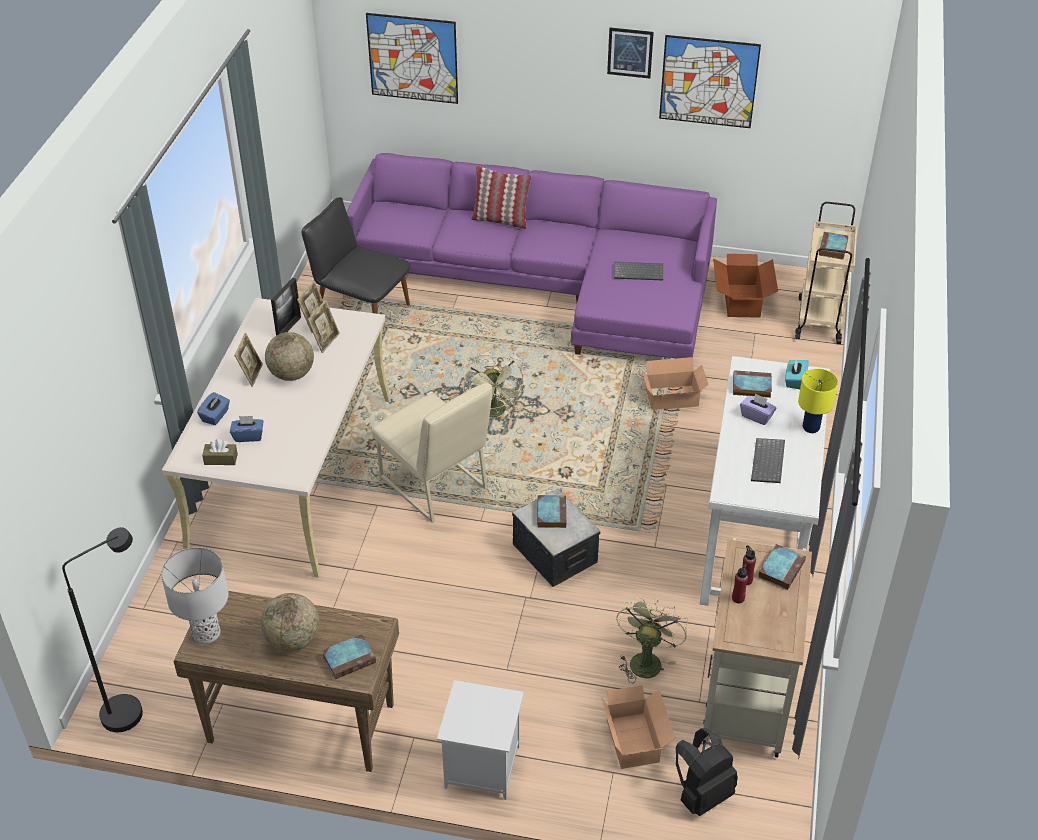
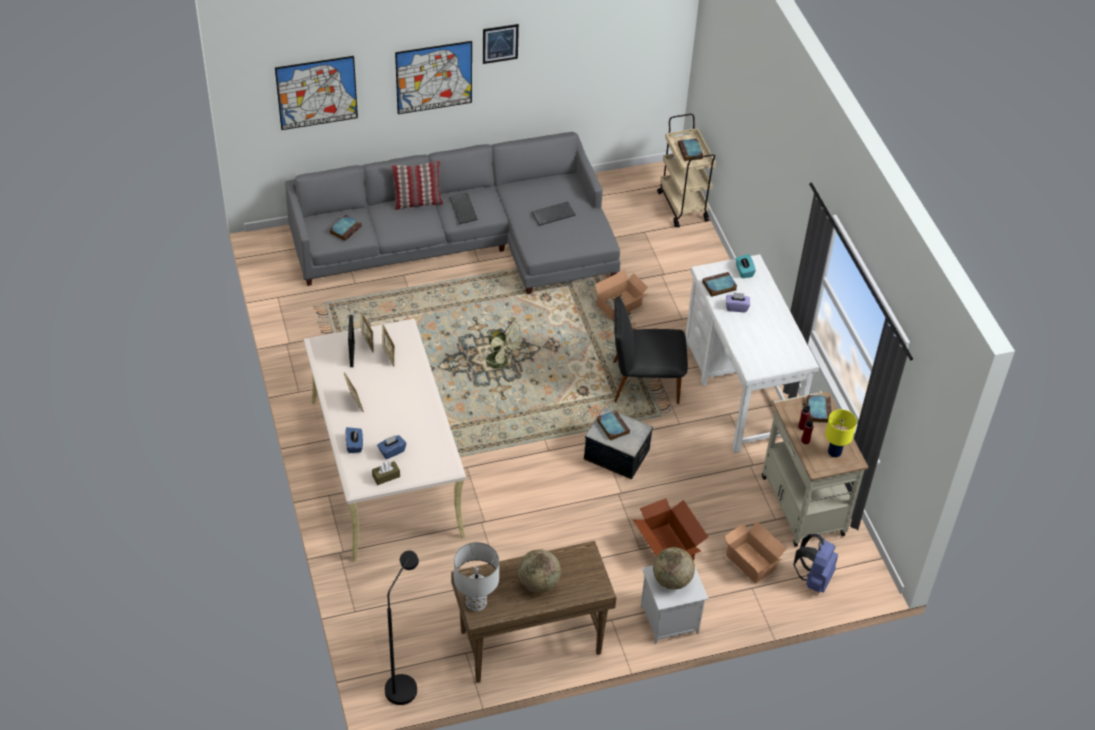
camera: 30 degrees left, 5 degrees up
globe [265,332,314,381] -> globe moved to [653,547,695,590]
black chair [302,197,410,314] -> black chair moved to [613,296,688,404]
book [322,634,376,679] -> book moved to [329,215,362,241]
purple sofa [347,153,717,358] -> grey sofa [285,132,620,295]
beige chair [372,383,492,523] -> none
green fan [616,597,688,683] -> none
picture [659,35,761,128] -> picture moved to [395,41,472,114]
black backpack [676,728,738,816] -> blue backpack [794,534,838,593]
cardboard box [713,254,778,318] -> cardboard box moved to [633,498,708,561]
keyboard [751,438,785,483] -> keyboard moved to [450,193,478,224]
yellow table lamp [798,368,838,433] -> yellow table lamp moved to [825,409,857,457]

